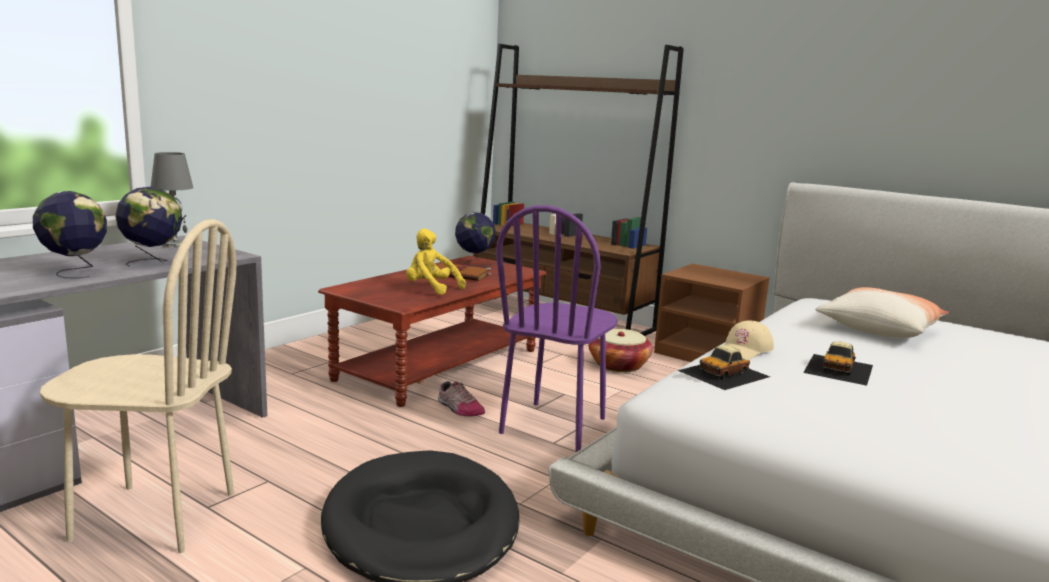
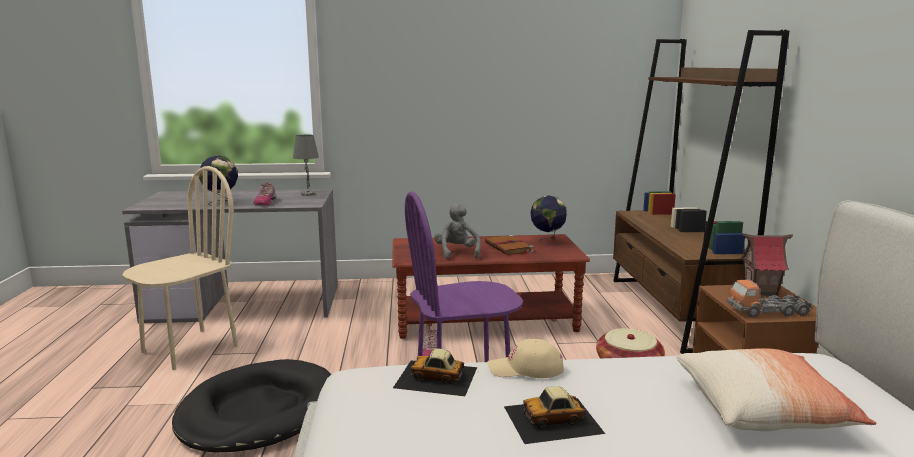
camera: 50 degrees right, 0 degrees up
beige chair [40,219,236,553] -> beige chair turned 105 degrees counterclockwise [122,166,238,370]
globe [115,187,182,267] -> shoe [253,183,276,205]
yellow plush toy [406,229,466,295] -> grey plush toy [434,203,481,259]
none -> toy truck [727,279,813,317]
none -> toy house [740,234,793,296]

